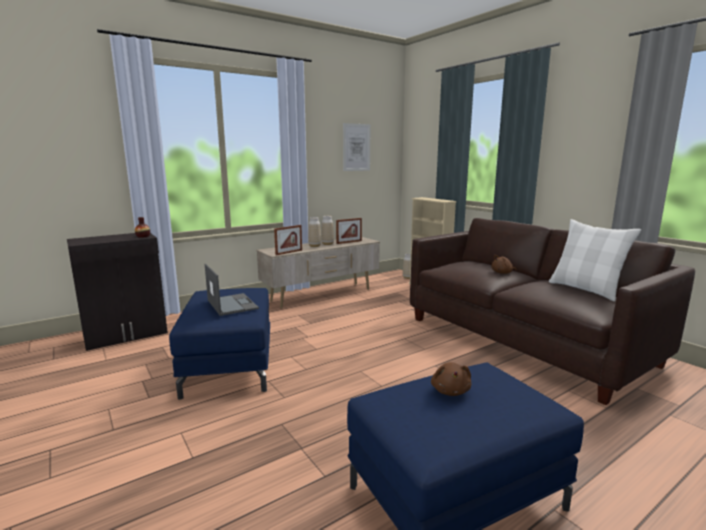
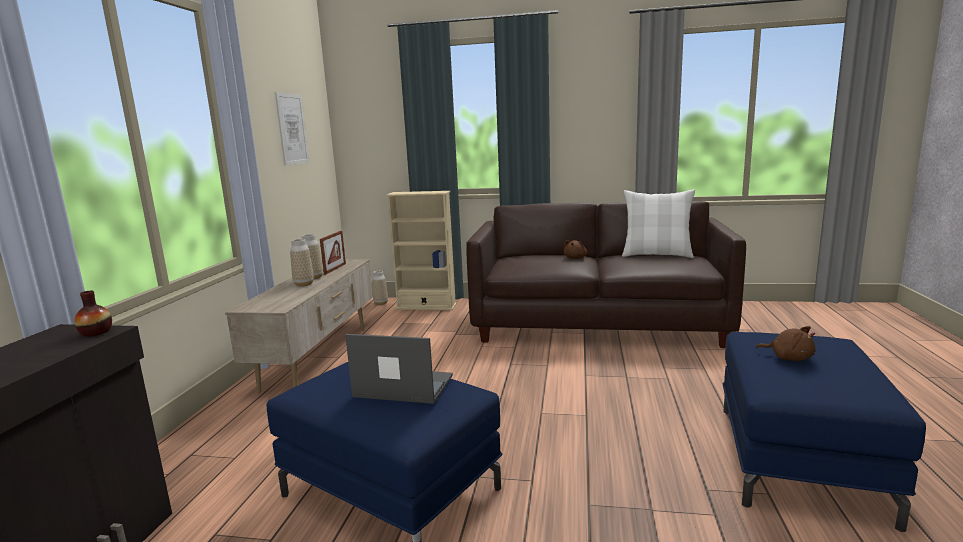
camera: 45 degrees left, 0 degrees up
picture frame [274,225,302,256] -> none

